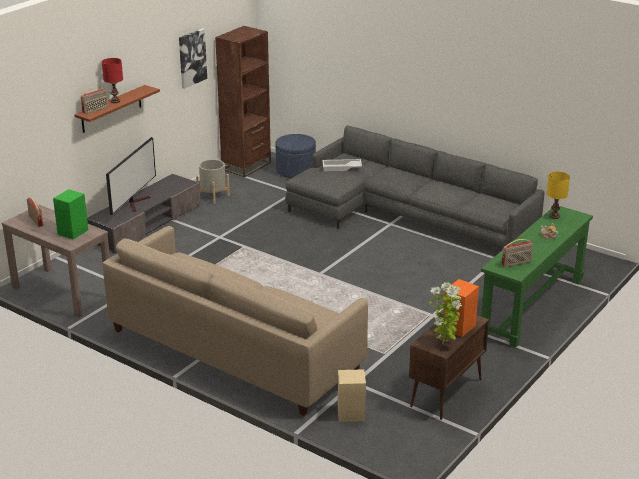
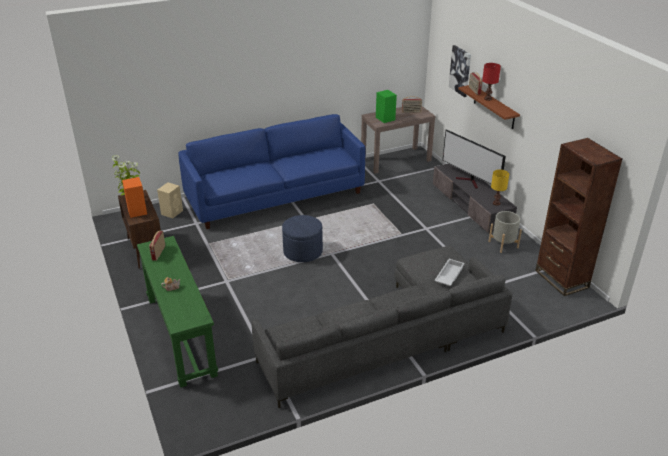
camera: 120 degrees right, 5 degrees up
beige sofa [102,226,368,416] -> blue sofa [179,114,365,229]
picture [179,28,207,89] -> picture moved to [449,45,471,97]
blue ottoman [275,134,316,178] -> blue ottoman moved to [282,215,323,262]
yellow table lamp [547,171,570,219] -> yellow table lamp moved to [491,170,509,205]

